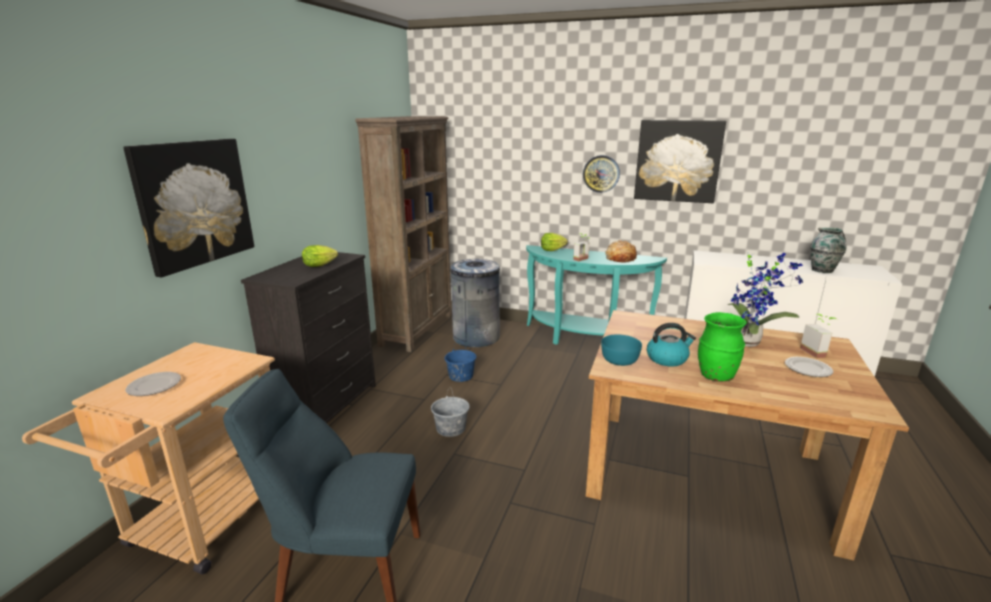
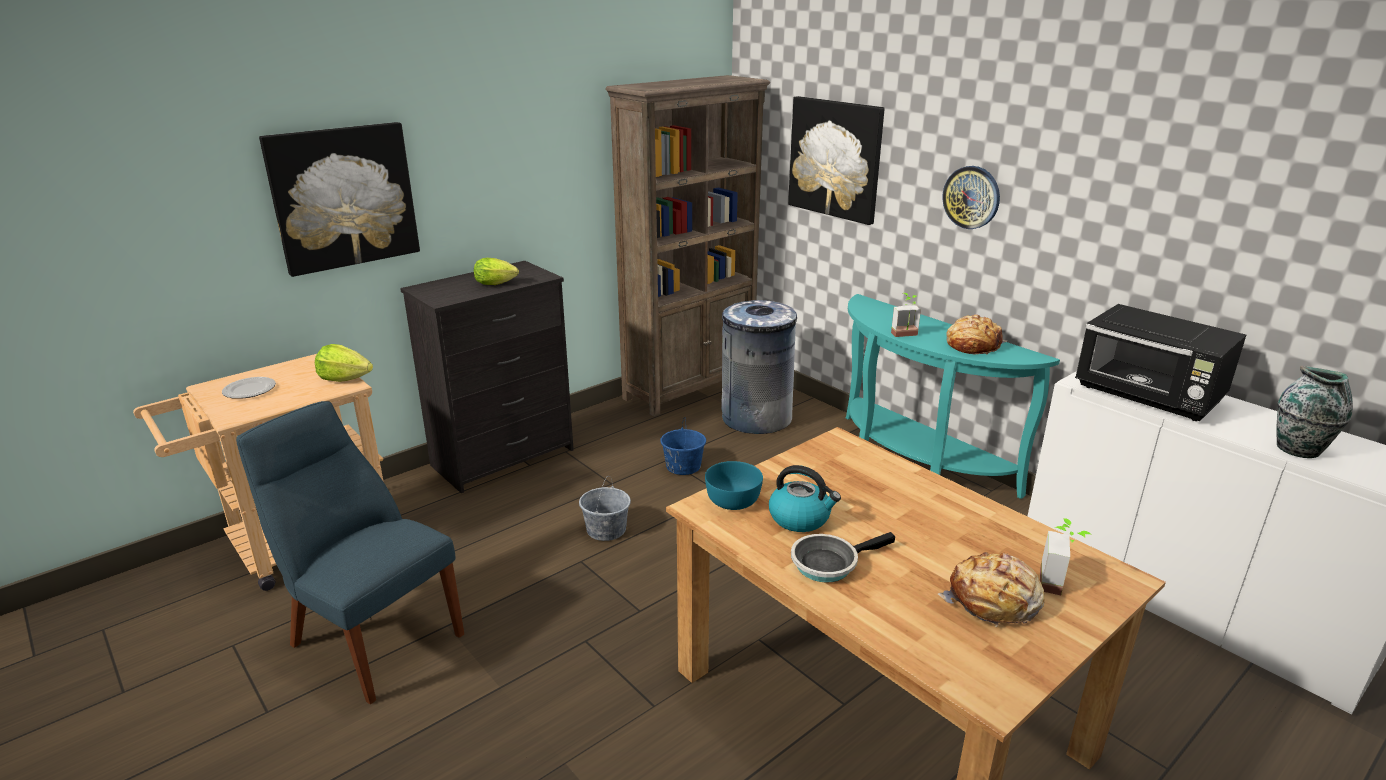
camera: 30 degrees right, 5 degrees up
lettuce [541,233,568,251] -> lettuce moved to [315,344,373,382]
picture [634,120,726,203] -> picture moved to [788,96,885,225]
green vase [698,312,747,382] -> frying pan [791,532,895,582]
potted plant [728,253,803,347] -> none
plate [785,357,833,377] -> bread [938,552,1045,627]
none -> black microwave [1075,304,1246,421]

